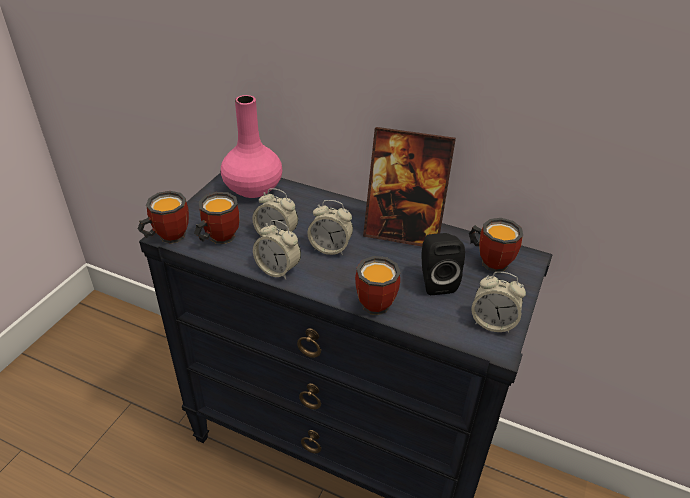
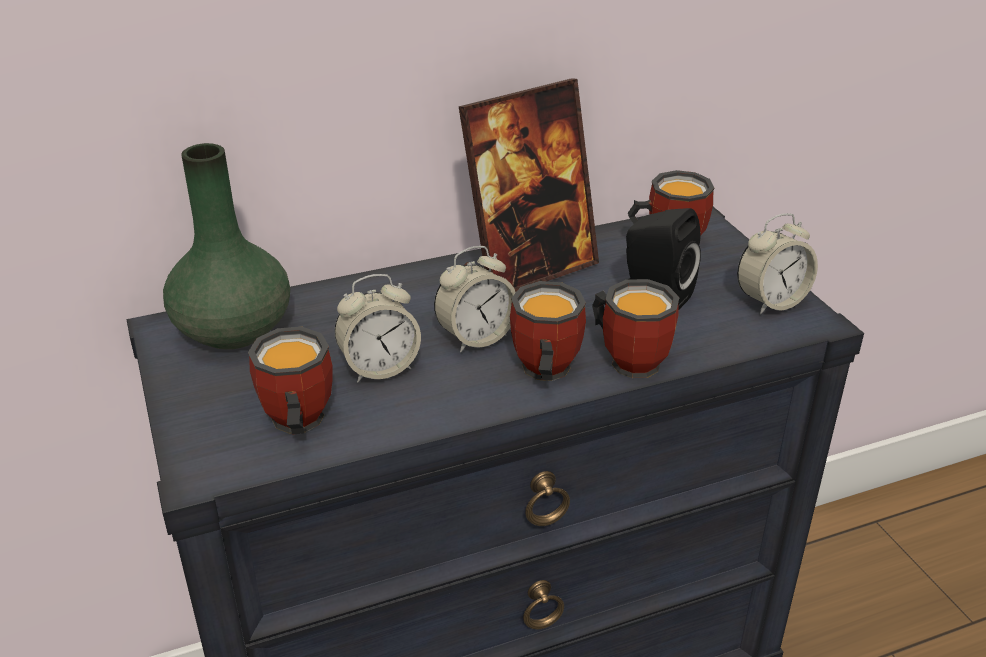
camera: 45 degrees left, 5 degrees down
mug [138,191,189,244] -> mug moved to [510,281,586,381]
pink vase [221,95,282,198] -> green vase [163,143,290,350]
alarm clock [253,220,301,279] -> none

